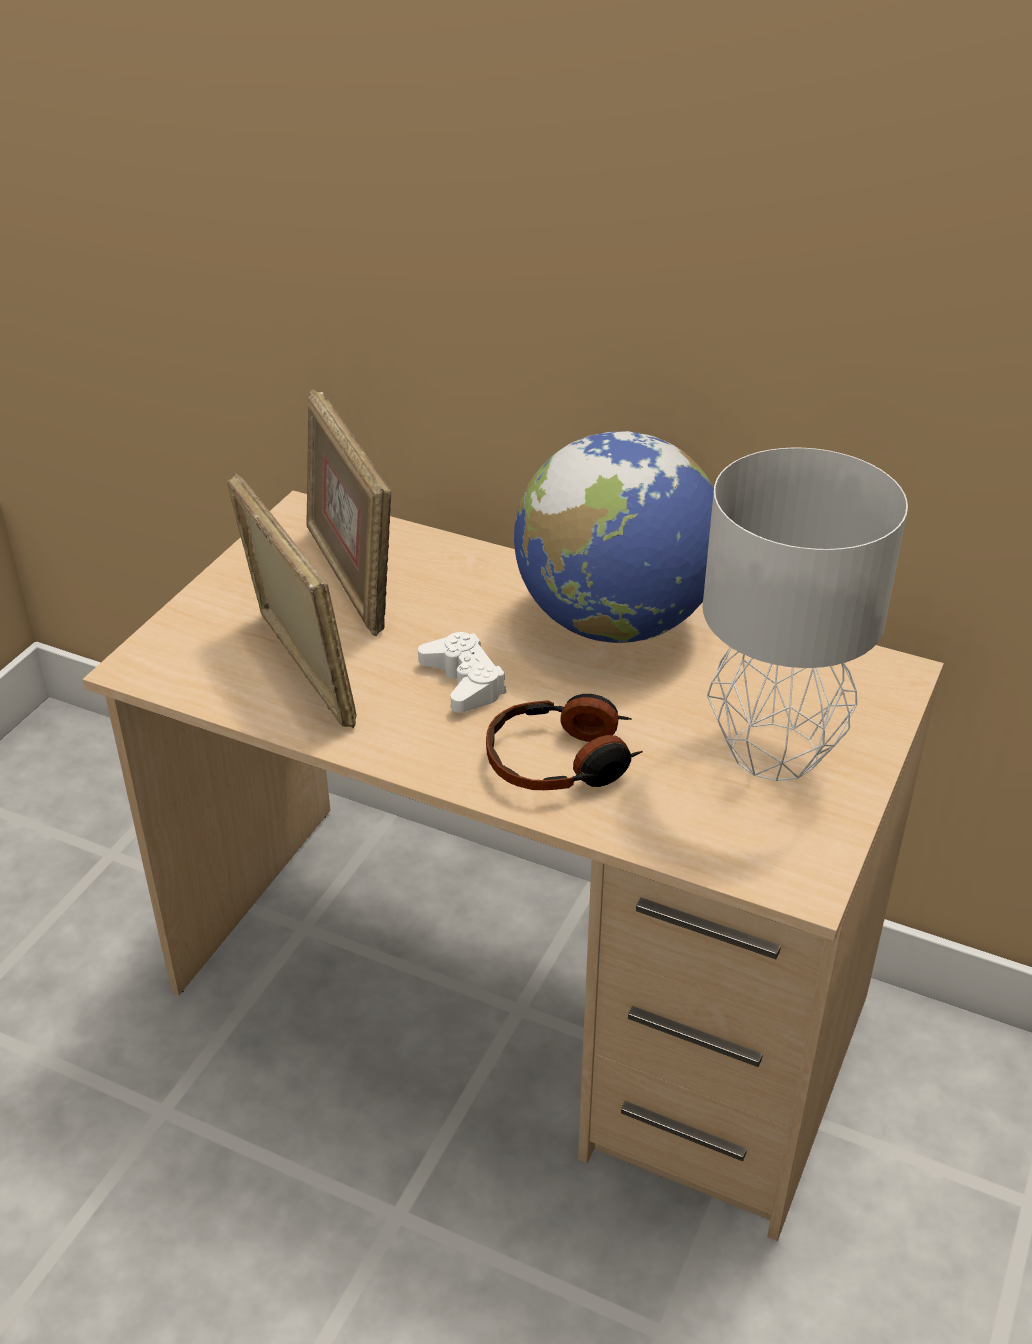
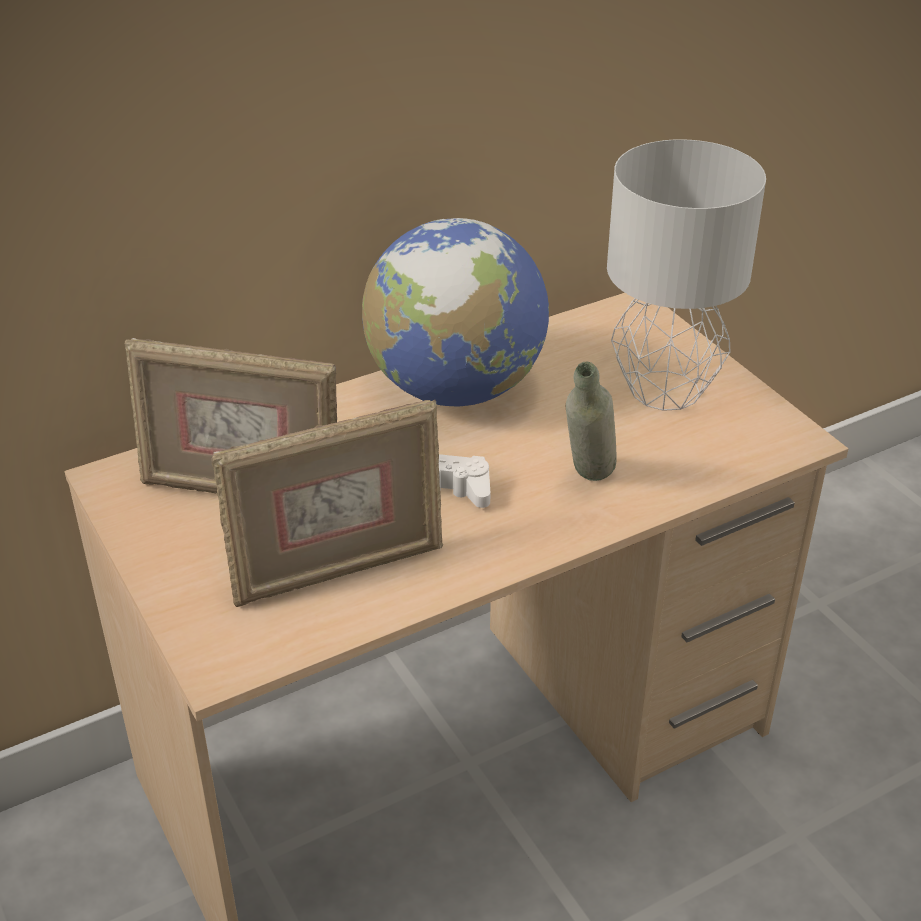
camera: 55 degrees left, 0 degrees up
picture frame [227,472,357,728] -> picture frame turned 150 degrees clockwise [212,400,443,607]
headphones [486,694,643,790] -> grey bottle [566,362,617,481]

